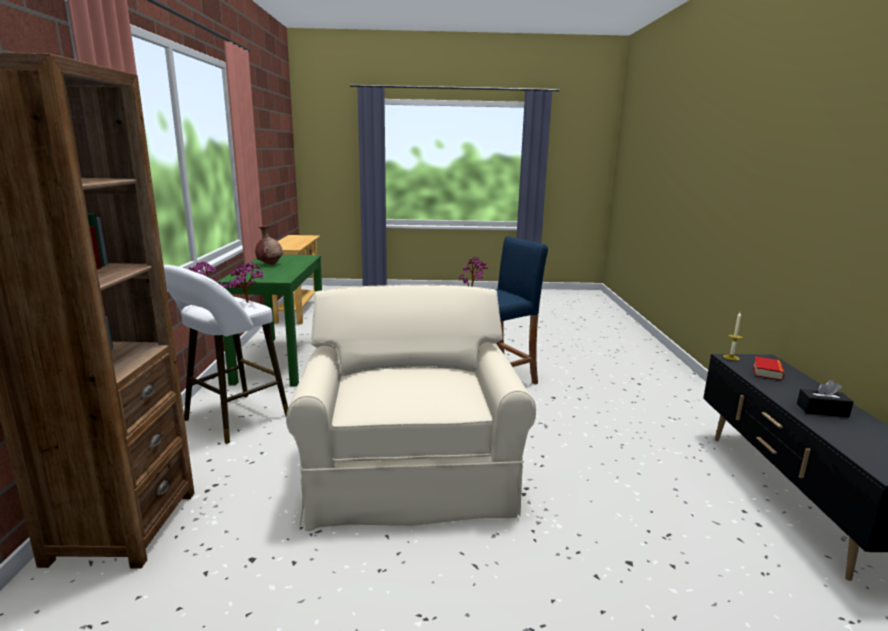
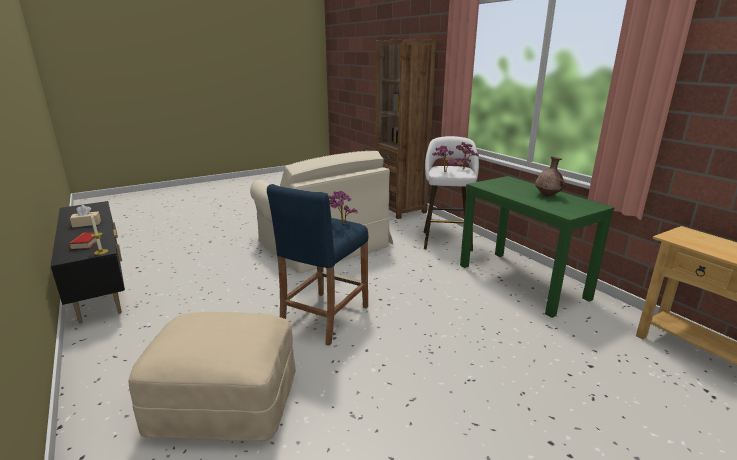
camera: 150 degrees right, 5 degrees up
black tissue box [797,380,854,417] -> beige tissue box [70,205,101,228]
none -> beige ottoman [129,312,296,441]

